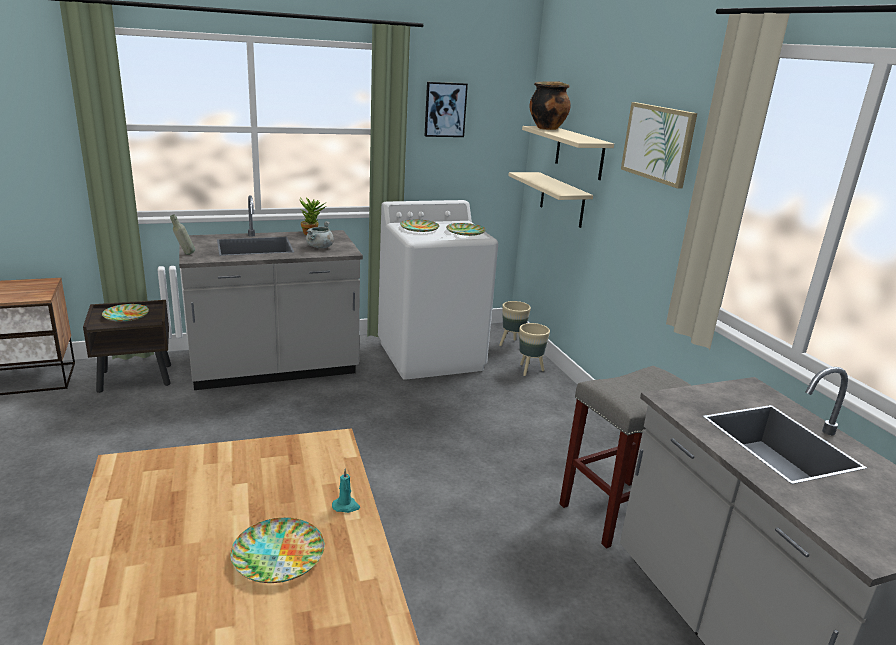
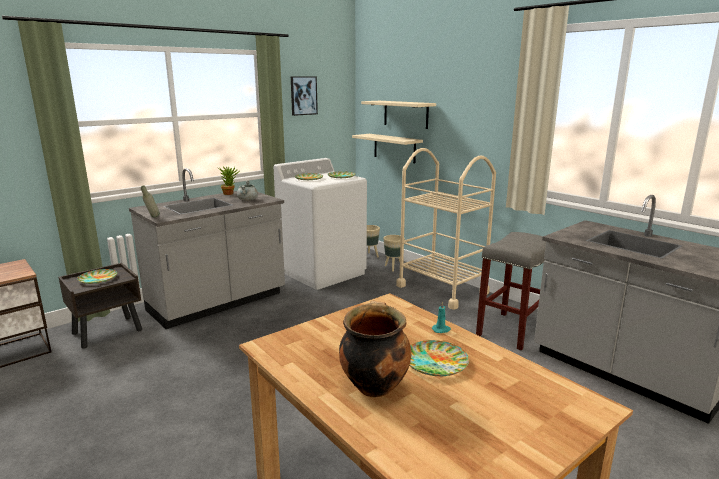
camera: 20 degrees left, 5 degrees down
cooking pot [530,81,571,130] -> cooking pot moved to [339,301,411,398]
picture [621,102,697,189] -> none
none -> beige cart [396,148,496,310]

